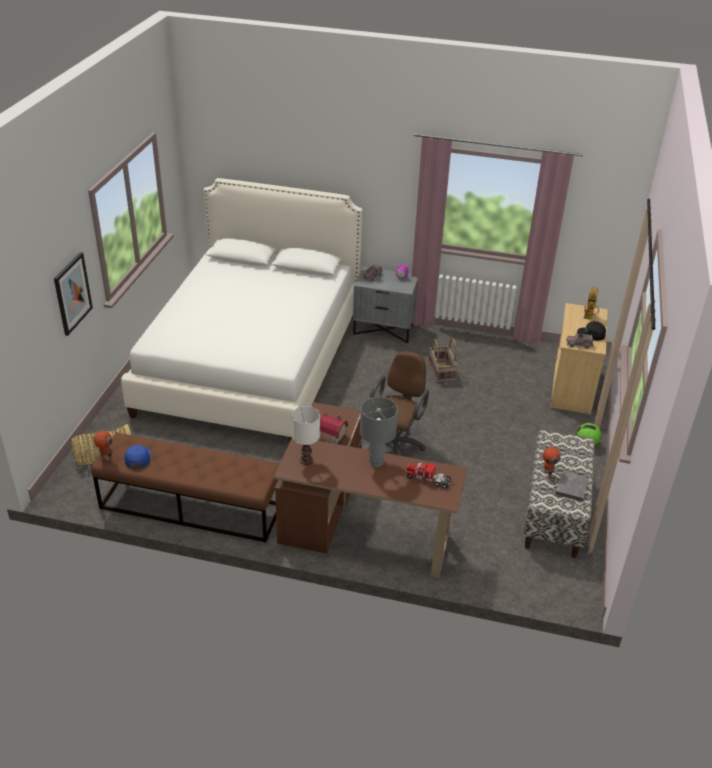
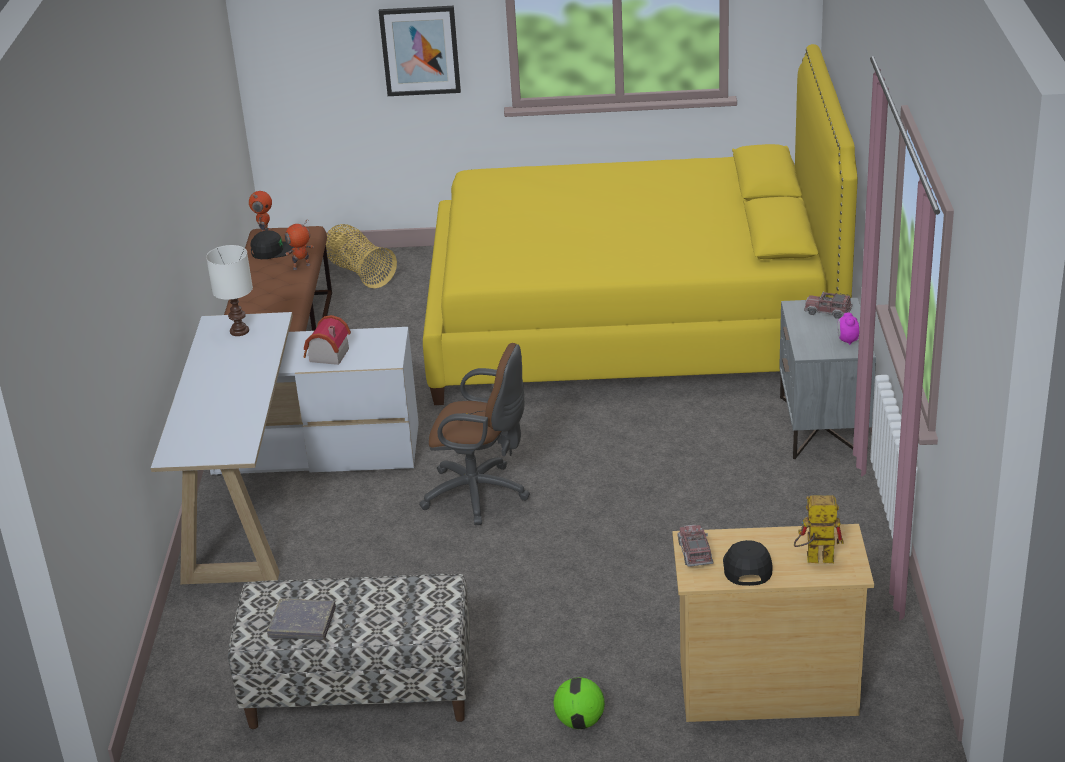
camera: 80 degrees right, 5 degrees down
white bed [121,178,363,443] -> yellow bed [423,44,857,405]
blue cap [124,445,151,469] -> black cap [250,231,294,259]
brown desk [274,402,467,578] -> white desk [151,312,419,584]
grey table lamp [360,397,398,467] -> none
toy truck [405,460,452,489] -> none
basket [429,338,457,383] -> none
toy robot [543,441,561,480] -> toy robot moved to [285,220,314,270]

